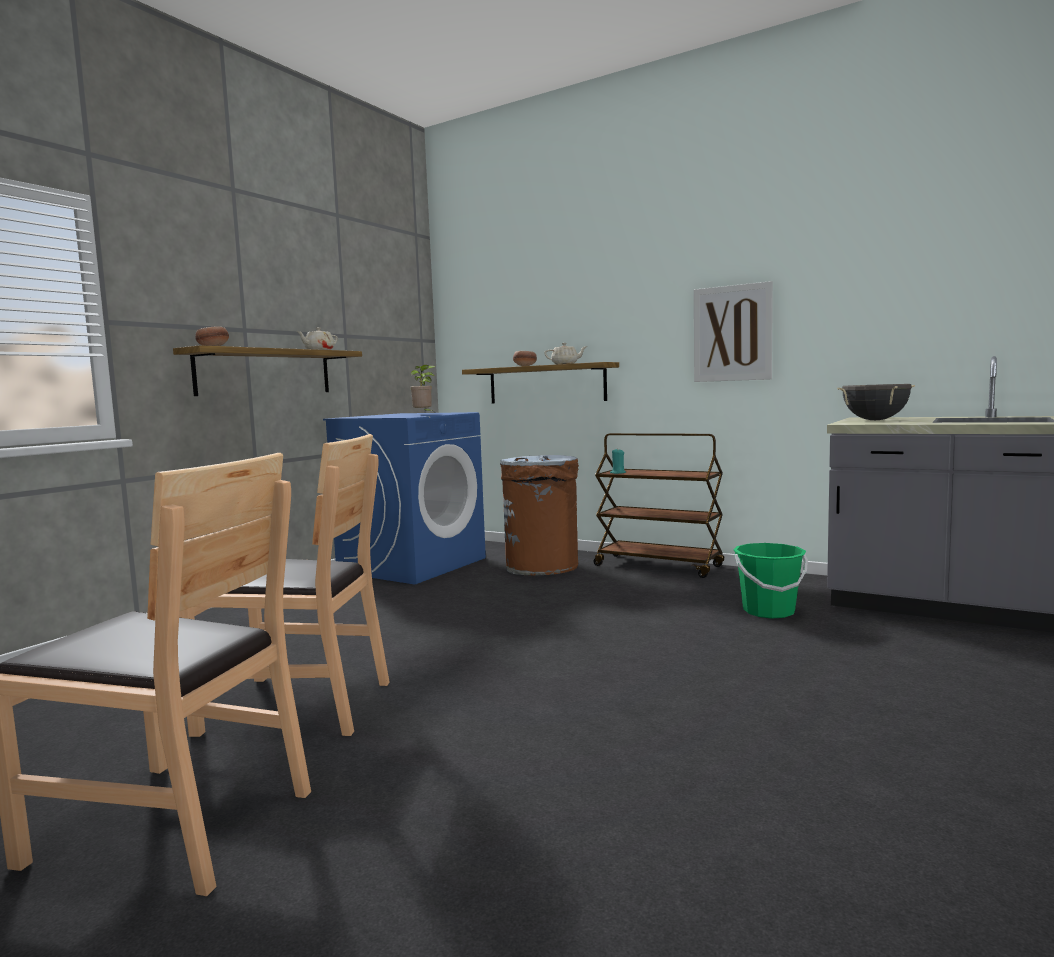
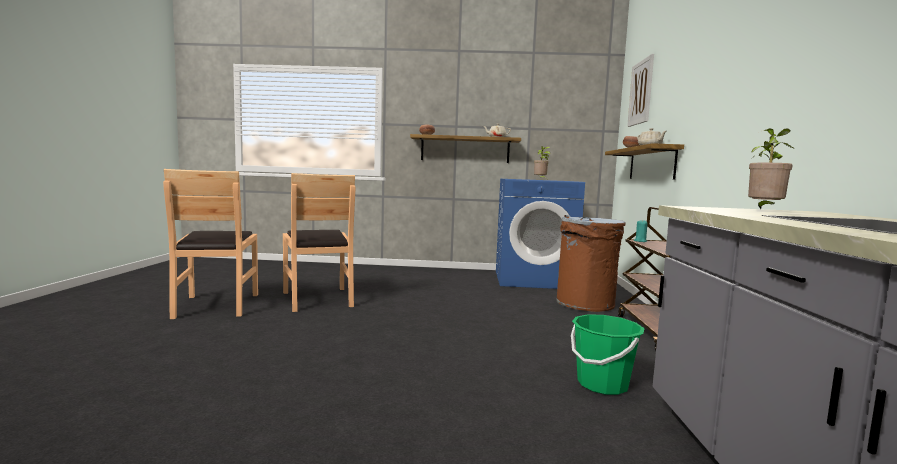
camera: 60 degrees right, 0 degrees up
picture [694,281,773,382] -> picture moved to [627,54,654,127]
black cooking pot [837,384,915,420] -> potted plant [748,128,795,209]

